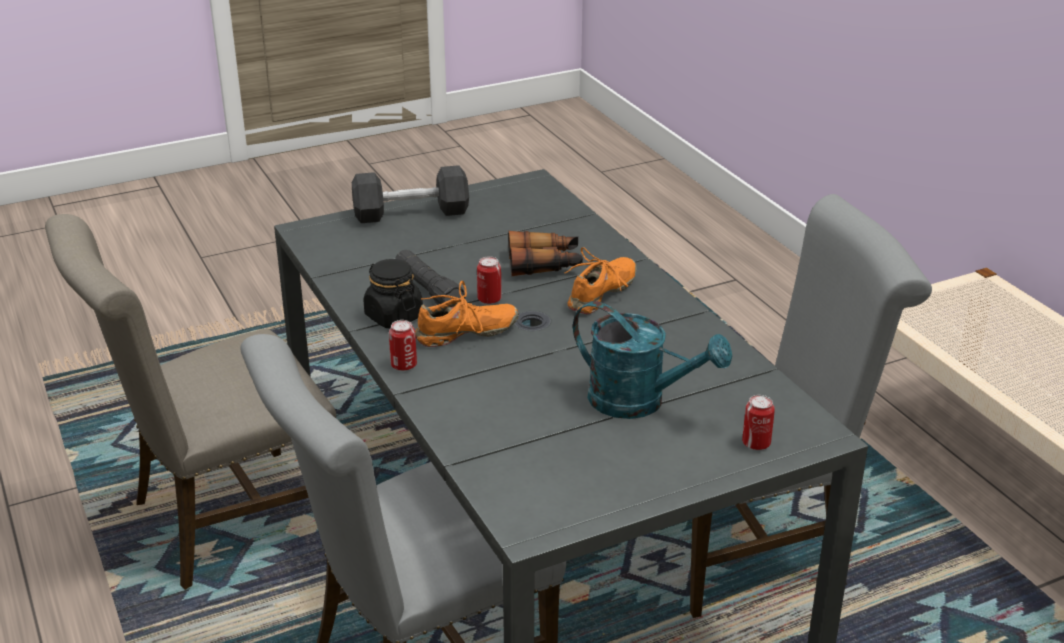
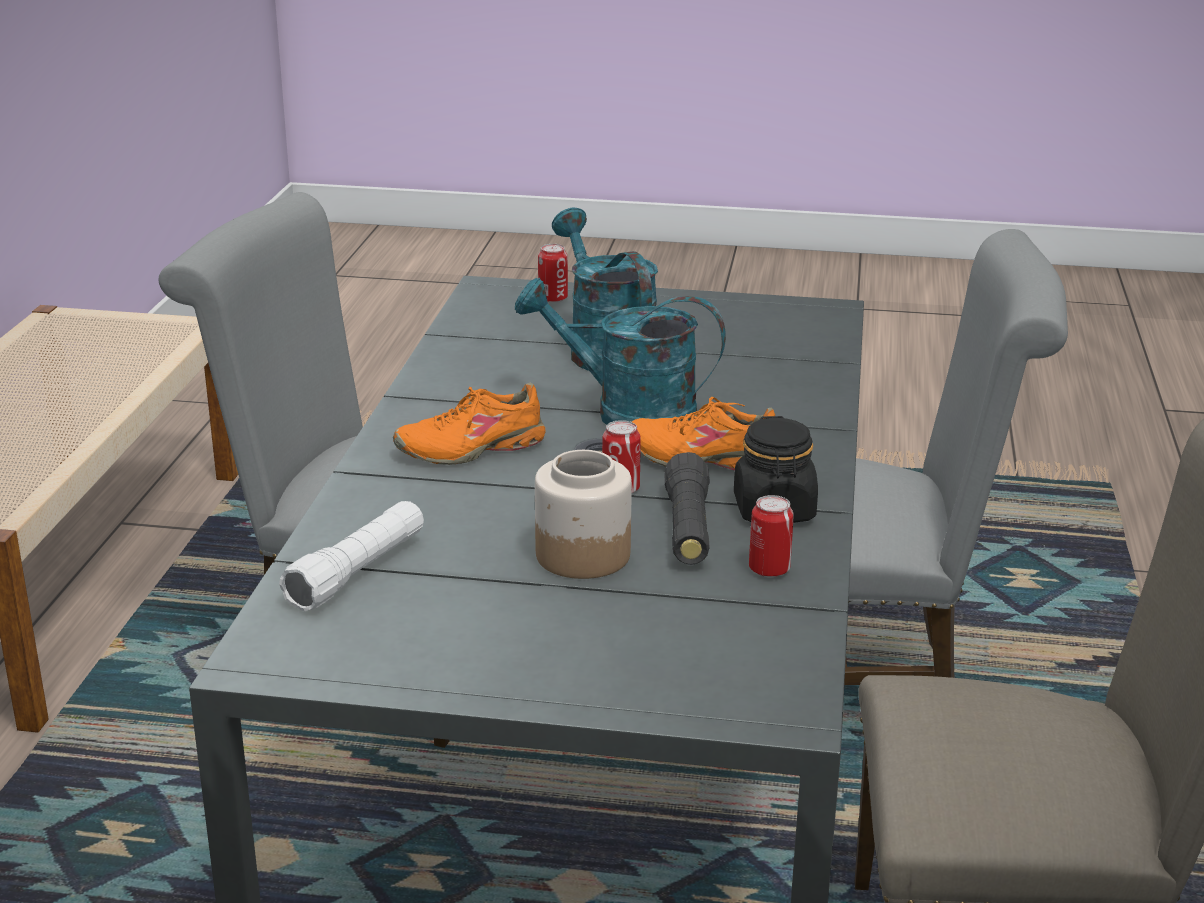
camera: 145 degrees left, 5 degrees down
black dumbbell [352,165,469,223] -> none
can [389,320,417,371] -> can moved to [749,495,794,577]
binoculars [508,231,583,276] -> none
none -> white flashlight [279,501,424,611]
none -> turquoise watering can [515,278,726,425]
none -> jar [535,450,632,579]

